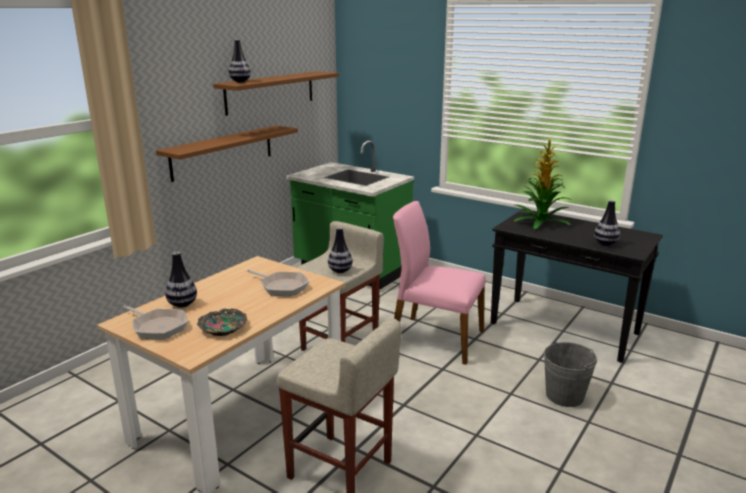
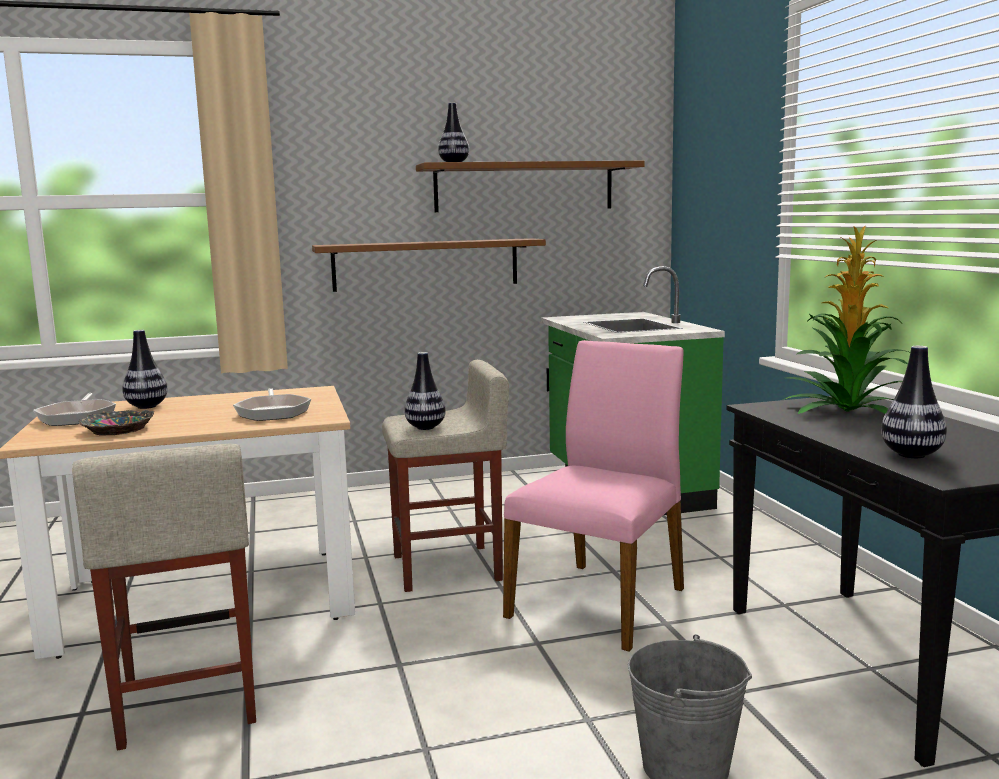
camera: 40 degrees right, 10 degrees down
pink chair [393,201,486,365] -> pink chair turned 60 degrees clockwise [503,340,684,651]

